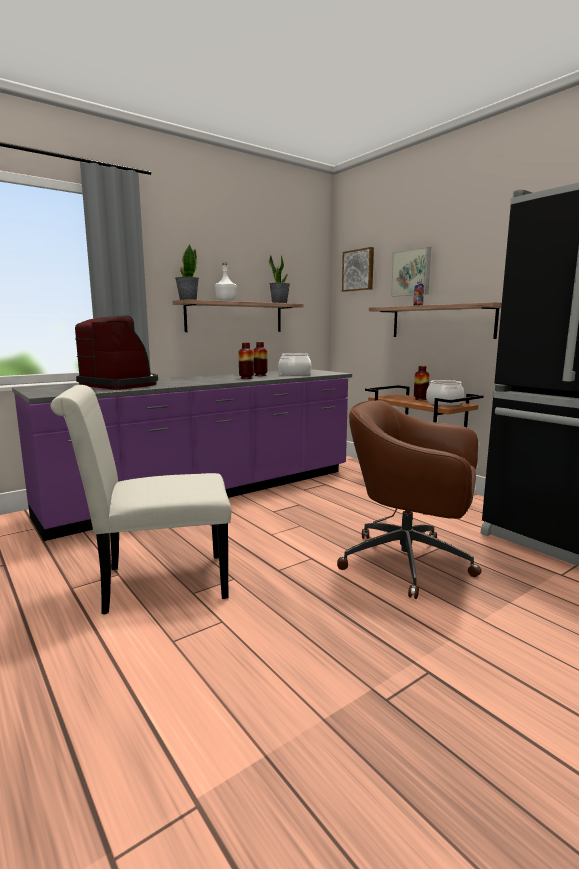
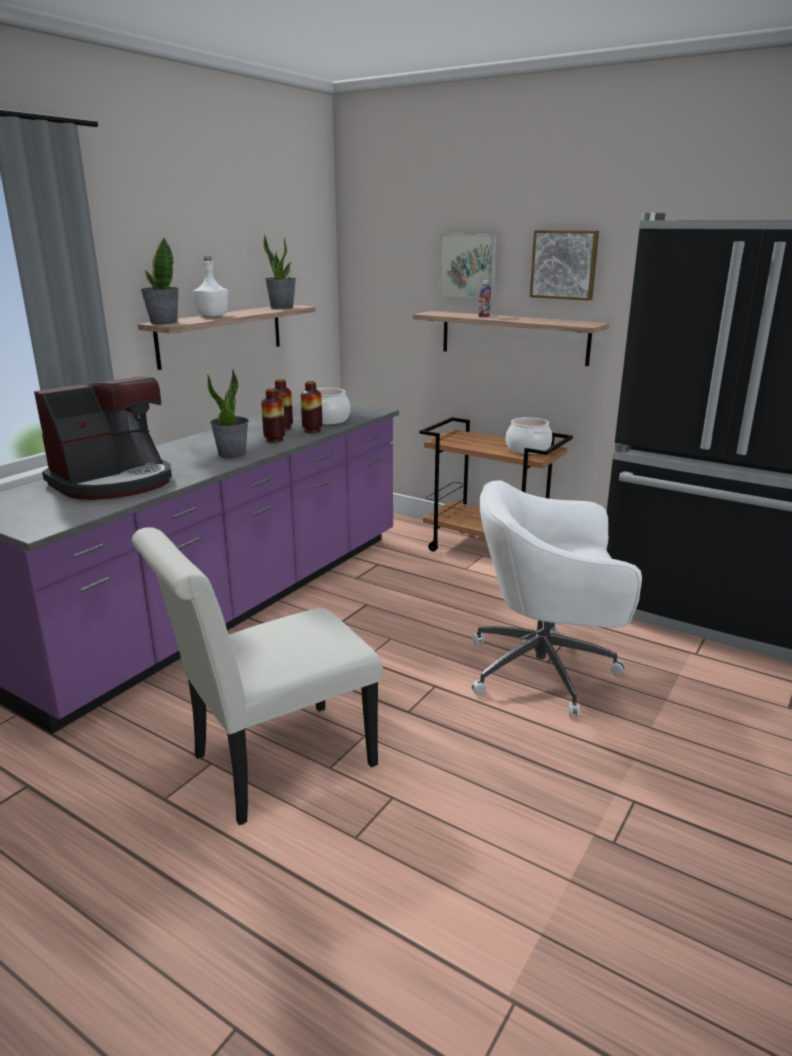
camera: 20 degrees left, 10 degrees up
coffee machine [75,315,158,390] -> coffee machine turned 120 degrees clockwise [34,377,172,500]
brown office chair [337,400,481,599] -> white office chair [471,480,642,717]
picture [342,247,374,292] -> picture moved to [530,230,599,301]
vase [414,366,429,400] -> vase moved to [301,381,323,433]
none -> potted plant [207,369,249,458]

